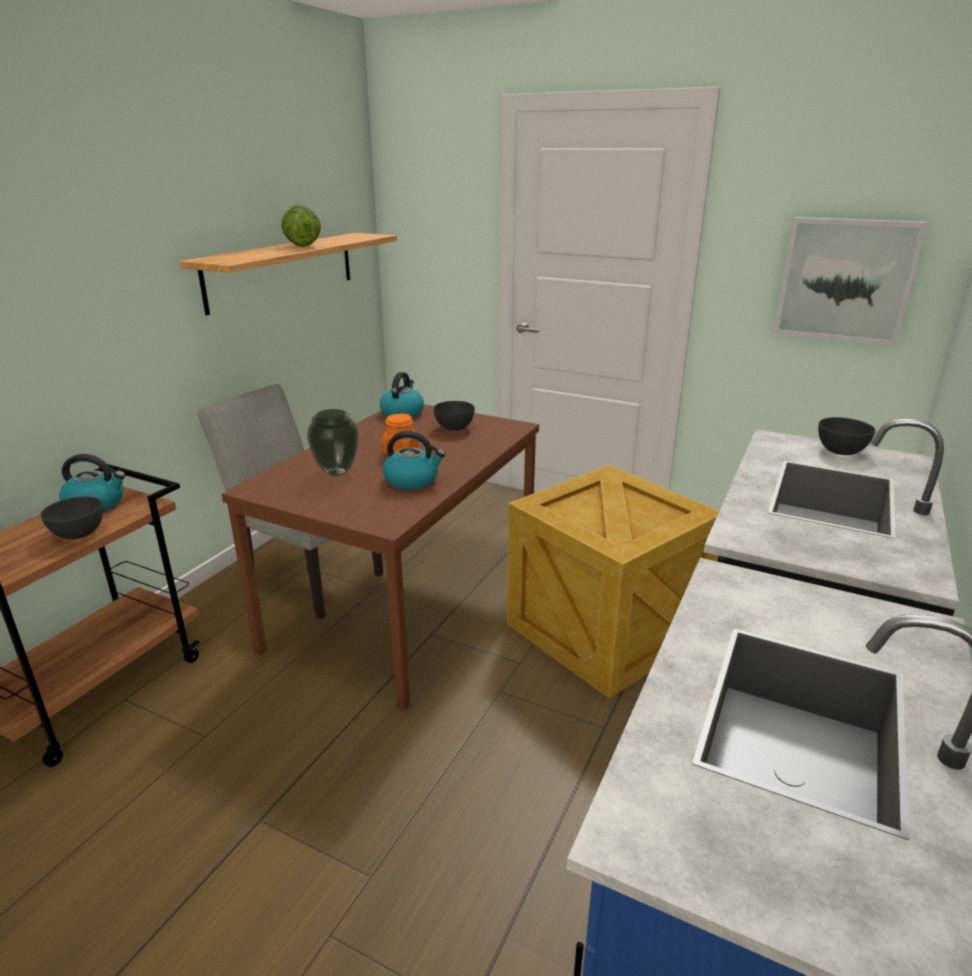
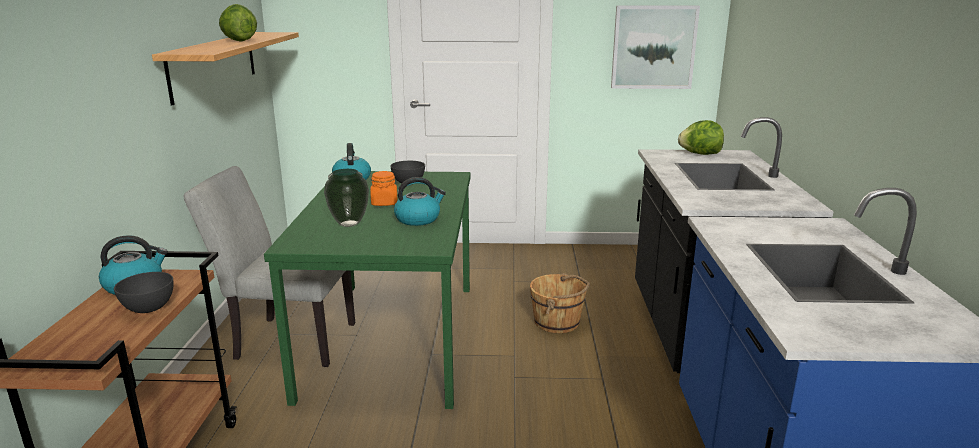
camera: 25 degrees left, 5 degrees down
brown dining table [221,404,539,711] -> green dining table [264,171,470,409]
crate [507,465,719,699] -> brown bucket [530,273,590,333]
grey bowl [818,417,876,455] -> lettuce [678,120,724,155]

